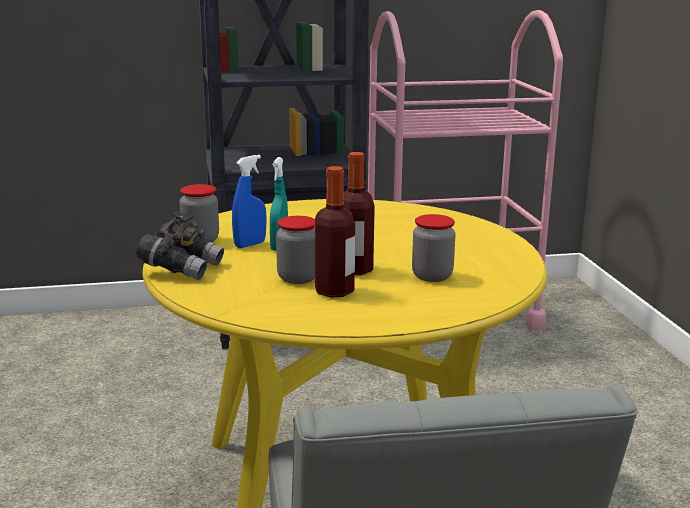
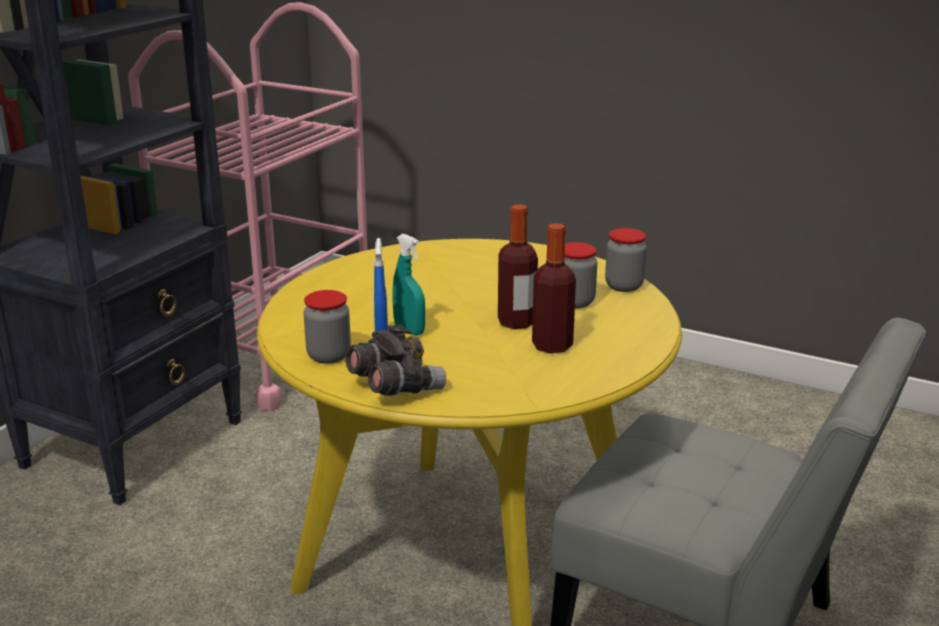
camera: 50 degrees left, 5 degrees up
jar [276,216,315,284] -> jar moved to [605,228,647,292]

